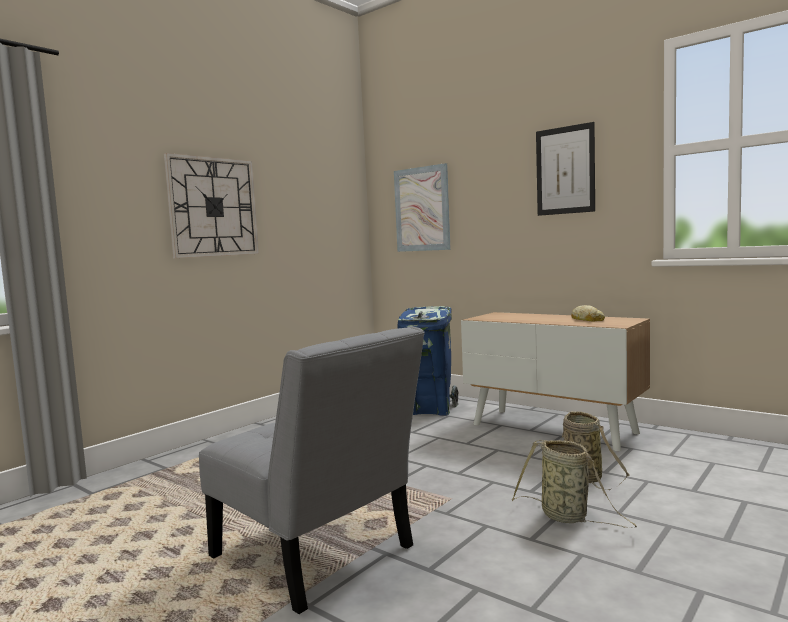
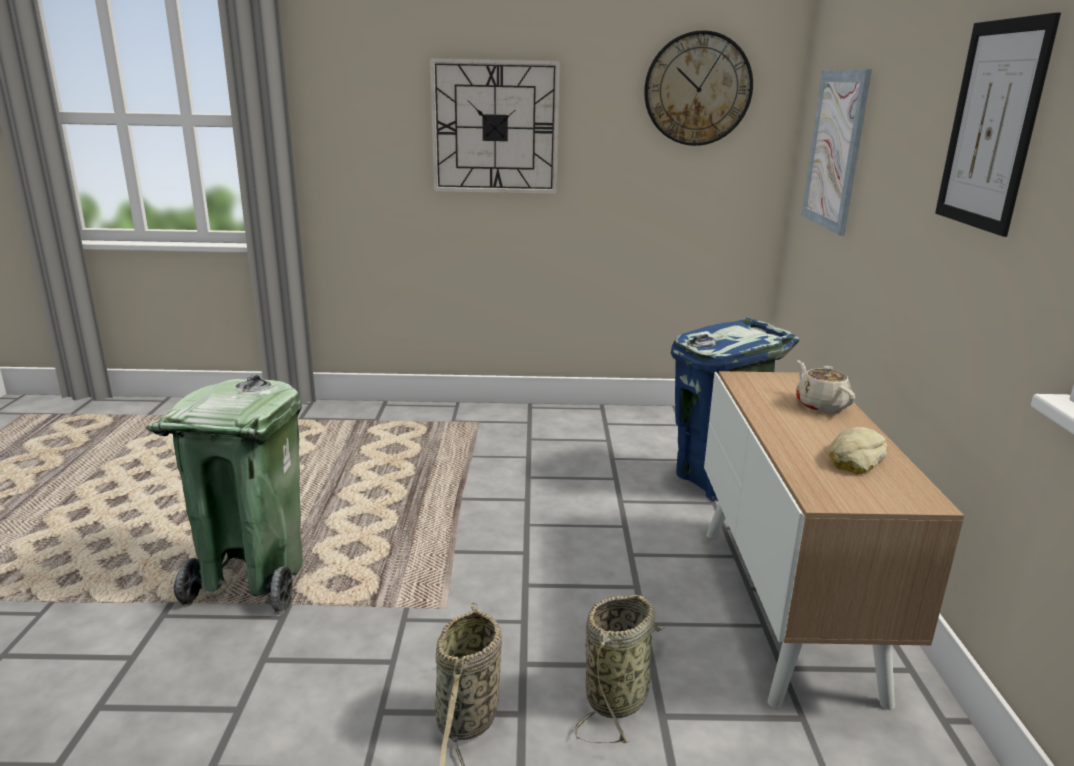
camera: 50 degrees right, 15 degrees up
grey chair [199,326,425,614] -> green trash can [146,374,303,615]
none -> wall clock [644,30,753,146]
none -> beige teapot [796,360,855,413]

